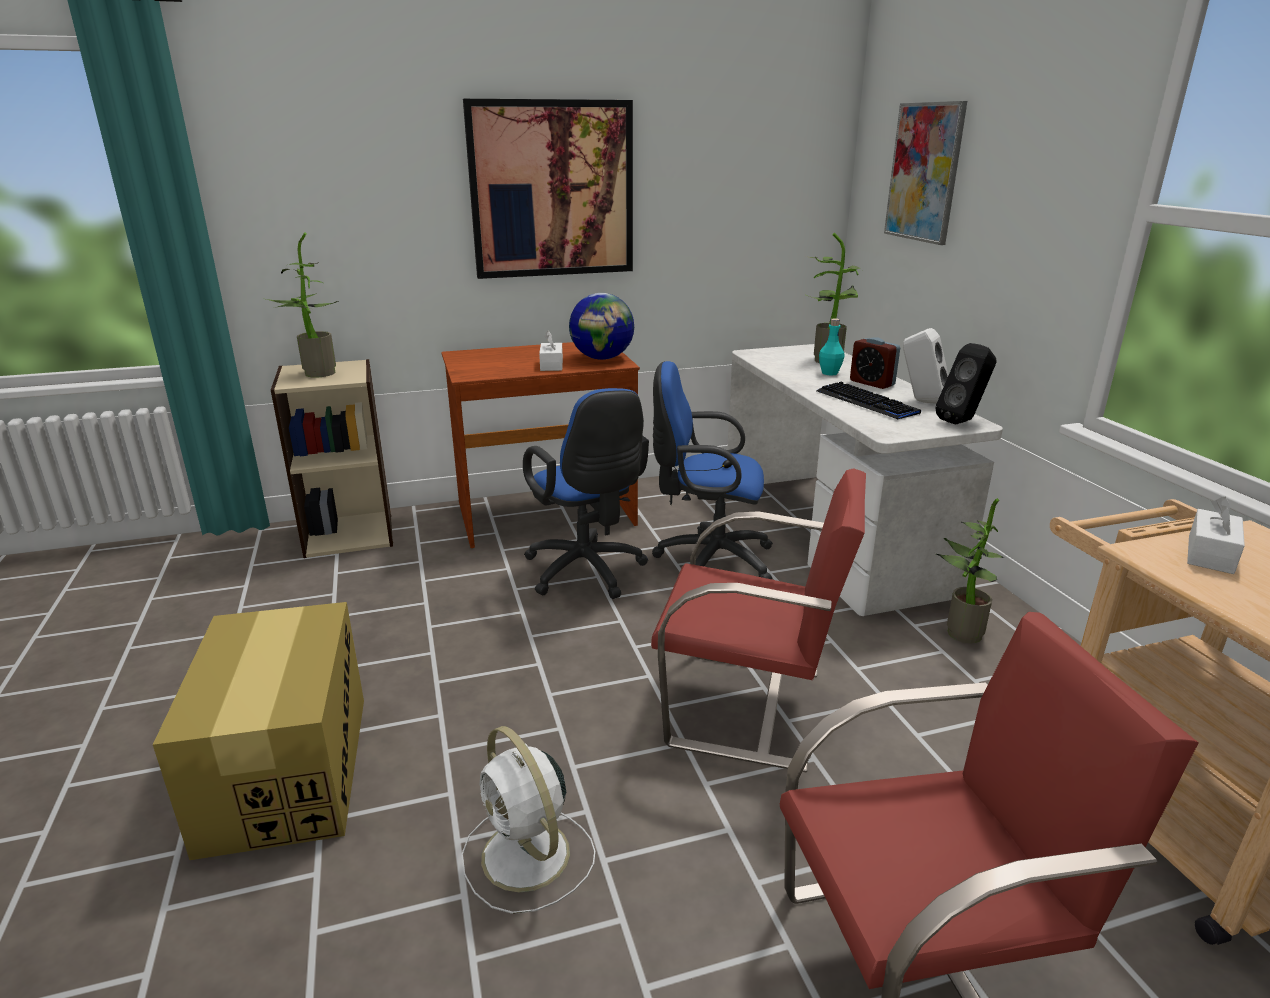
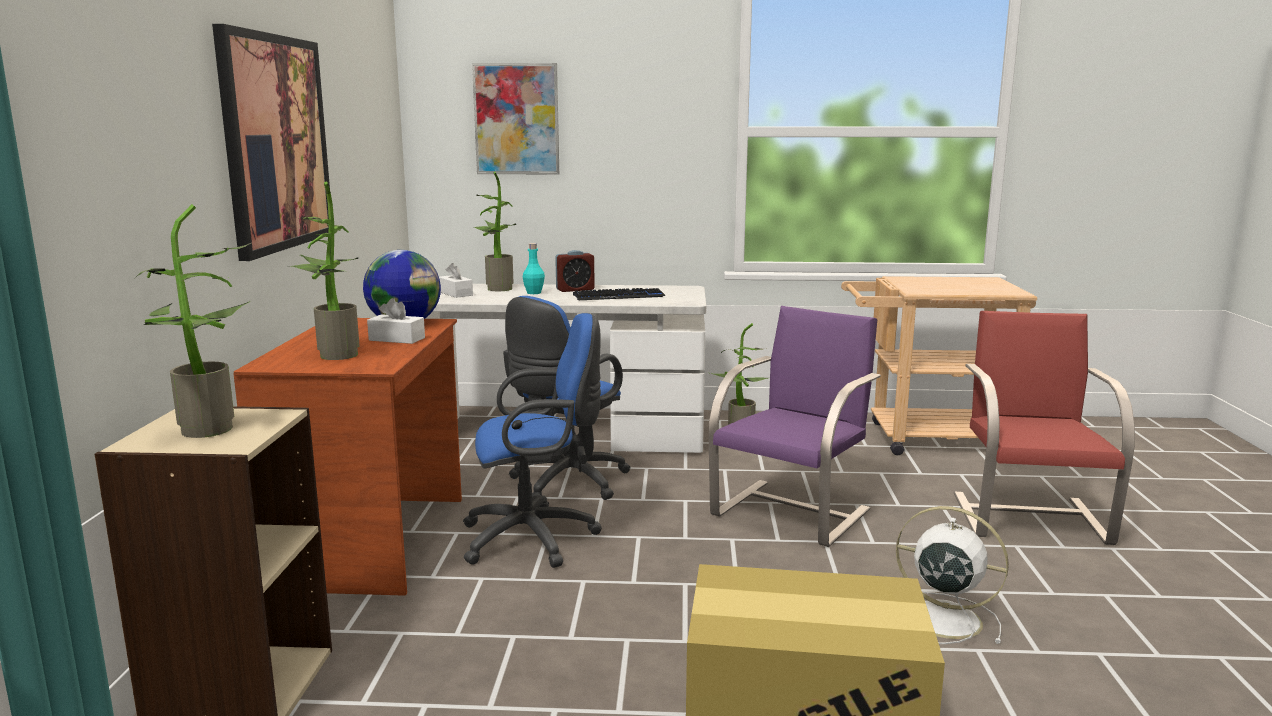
camera: 70 degrees left, 10 degrees down
white fan [461,726,595,914] -> white fan turned 135 degrees counterclockwise [896,506,1009,644]
red chair [651,468,866,772] -> purple chair [709,306,881,547]
white speaker [903,328,949,404] -> none
black speaker [935,343,997,425] -> none
white tissue box [1187,497,1245,574] -> white tissue box moved to [439,263,473,298]
none -> potted plant [287,181,360,360]

